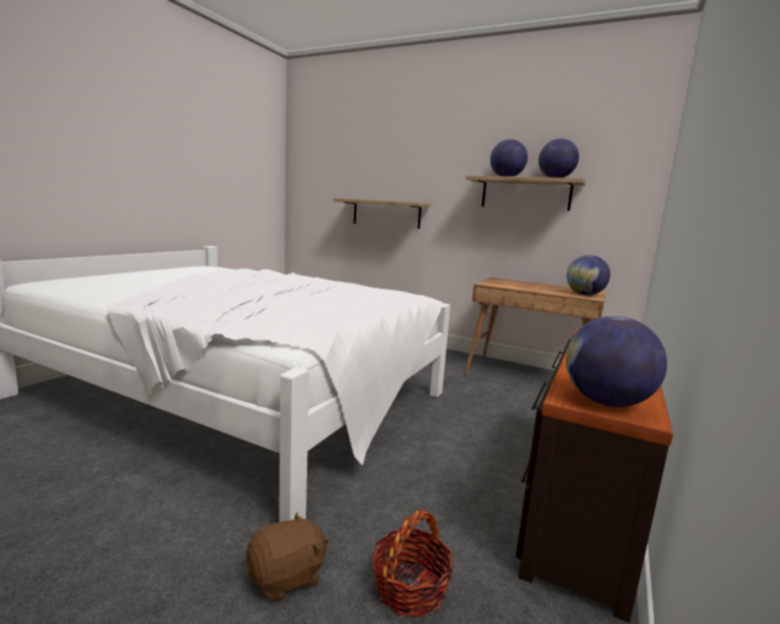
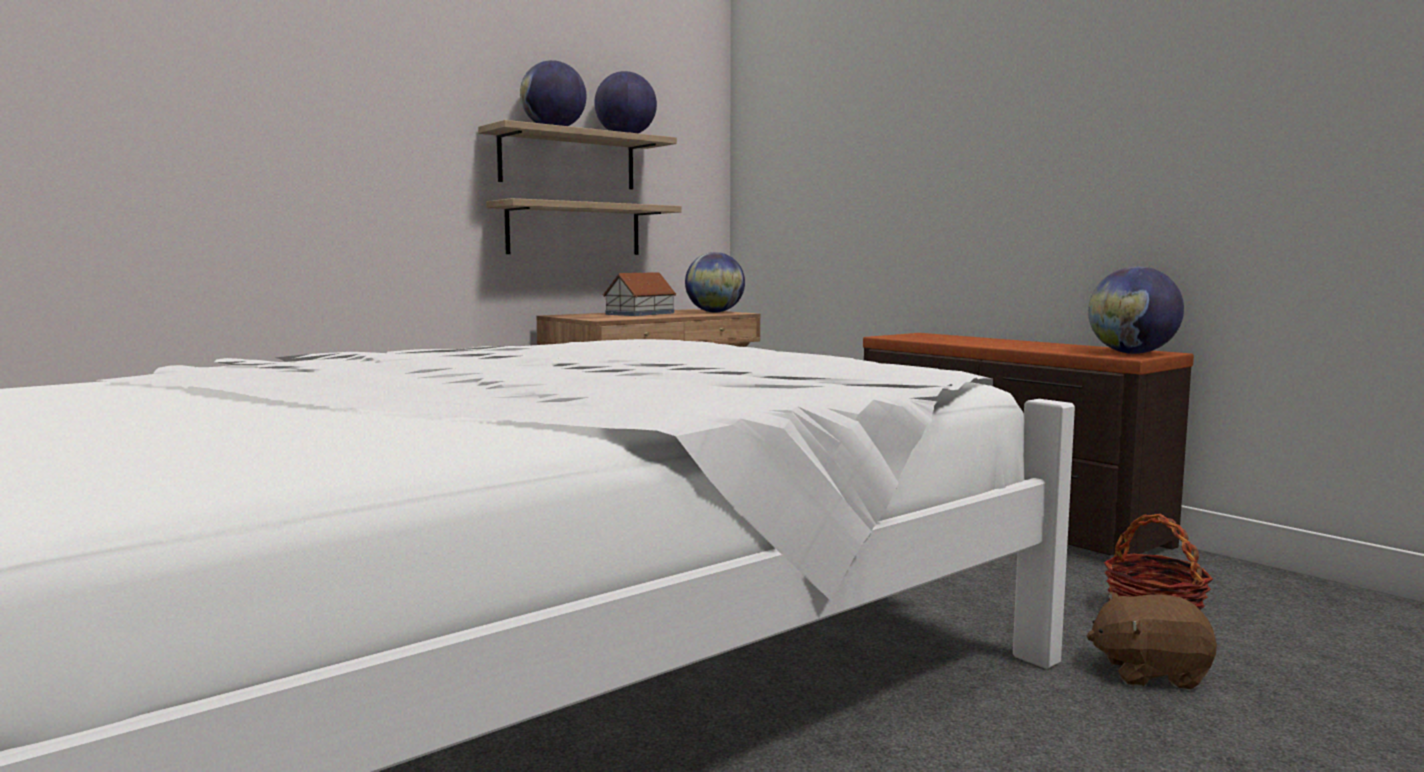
camera: 65 degrees left, 5 degrees down
brown plush toy [246,512,329,602] -> brown plush toy turned 75 degrees counterclockwise [1087,592,1217,689]
shelf [333,198,430,229] -> shelf moved to [486,198,682,255]
none -> toy house [603,272,676,316]

